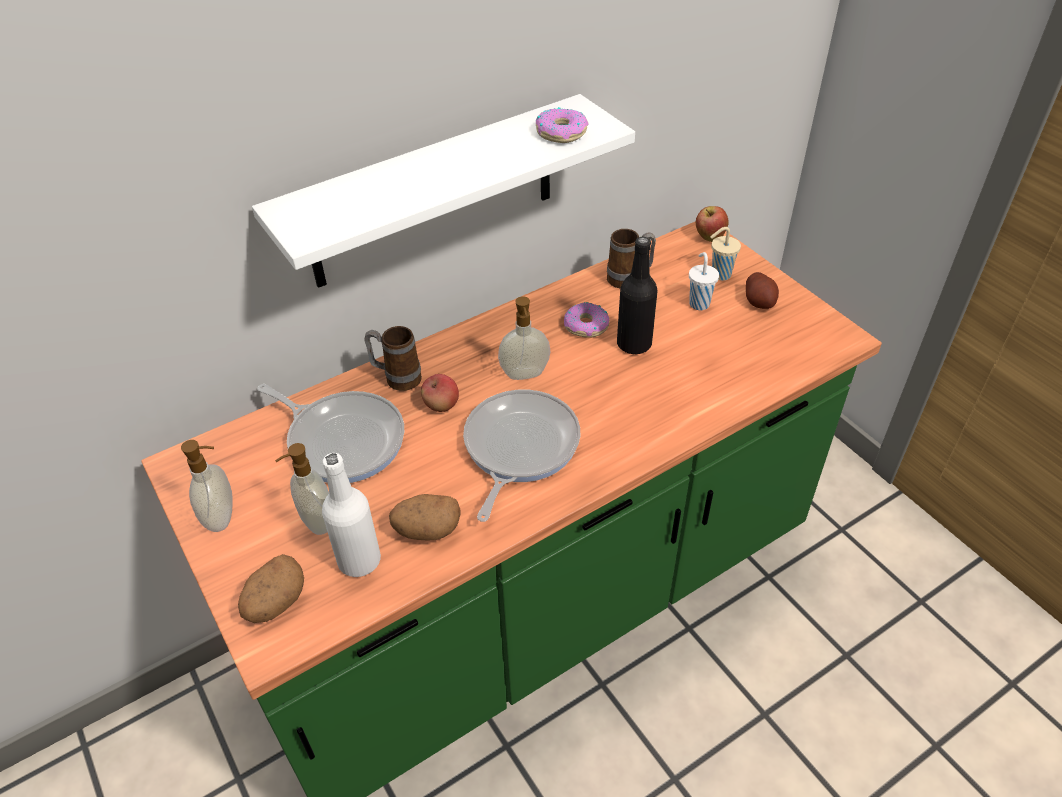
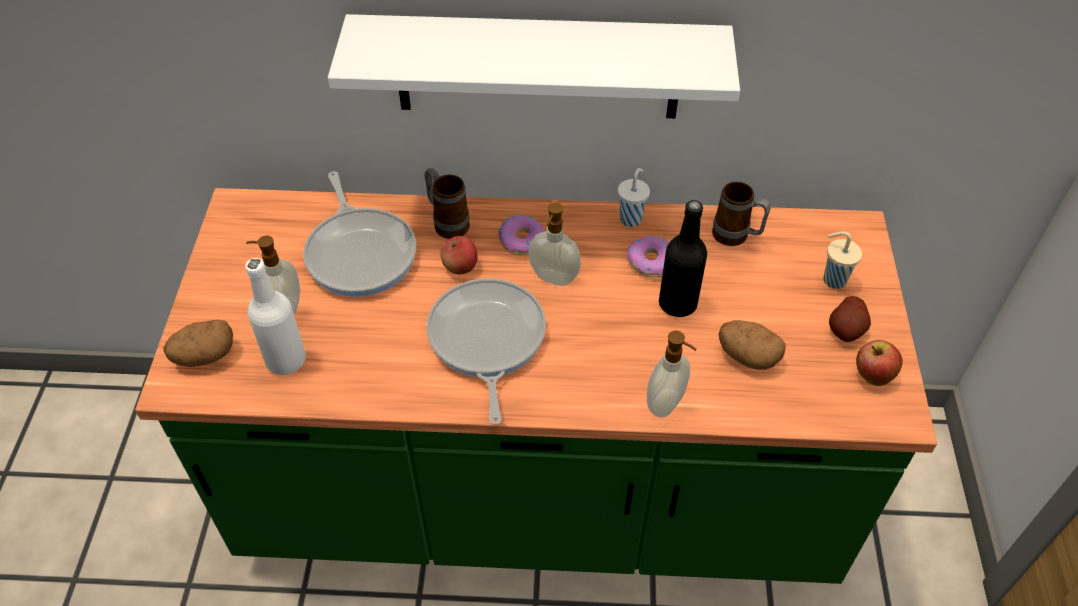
camera: 35 degrees right, 5 degrees up
soap dispenser [181,440,232,532] -> soap dispenser moved to [647,331,697,418]
potato [389,494,461,540] -> potato moved to [718,320,786,370]
frying pan [463,390,580,522] -> frying pan turned 60 degrees counterclockwise [426,279,546,425]
donut [536,107,588,143] -> donut moved to [499,214,545,255]
white cup [689,252,719,310] -> white cup moved to [618,168,650,227]
apple [696,206,728,242] -> apple moved to [856,340,903,386]

